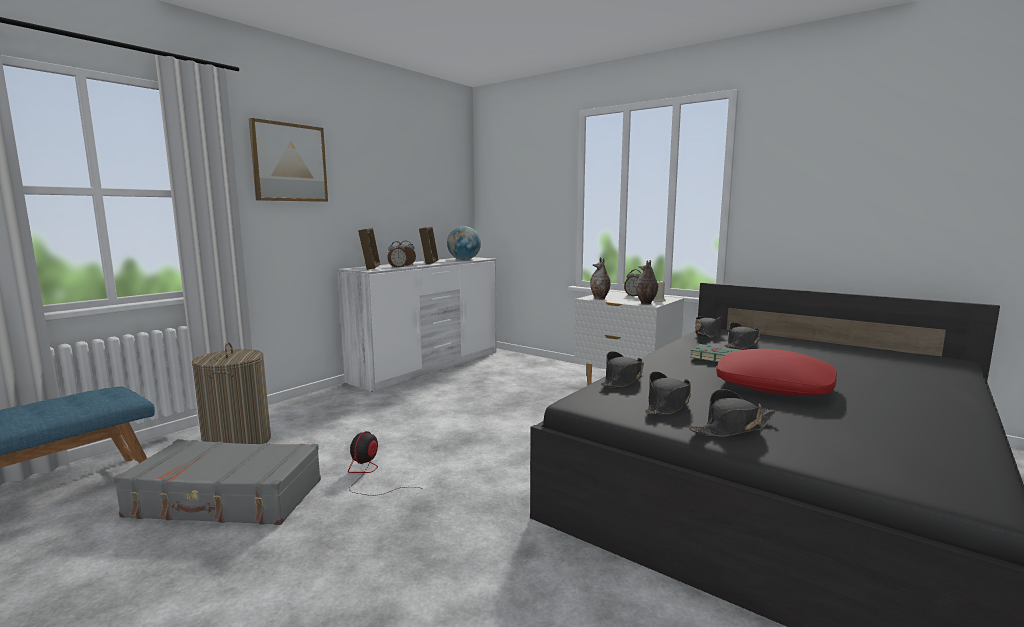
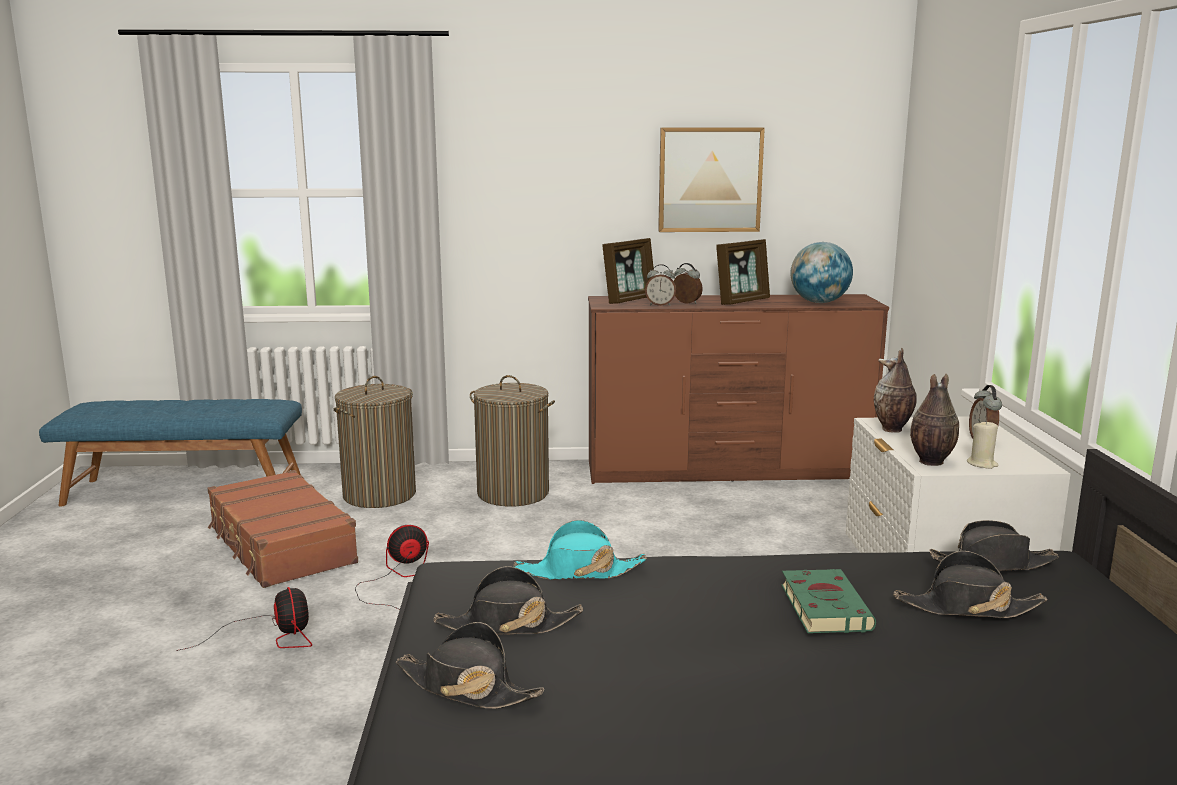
camera: 50 degrees right, 5 degrees up
grey suitcase [113,439,321,525] -> brown suitcase [208,470,358,588]
picture [249,118,328,202] -> picture moved to [658,128,765,232]
white dresser [337,257,497,392] -> brown dresser [588,294,889,484]
black hat [601,351,644,387] -> turquoise hat [513,520,647,580]
red pillow [716,349,837,395] -> none
none -> fan [176,587,312,651]
none -> laundry basket [470,375,555,506]

